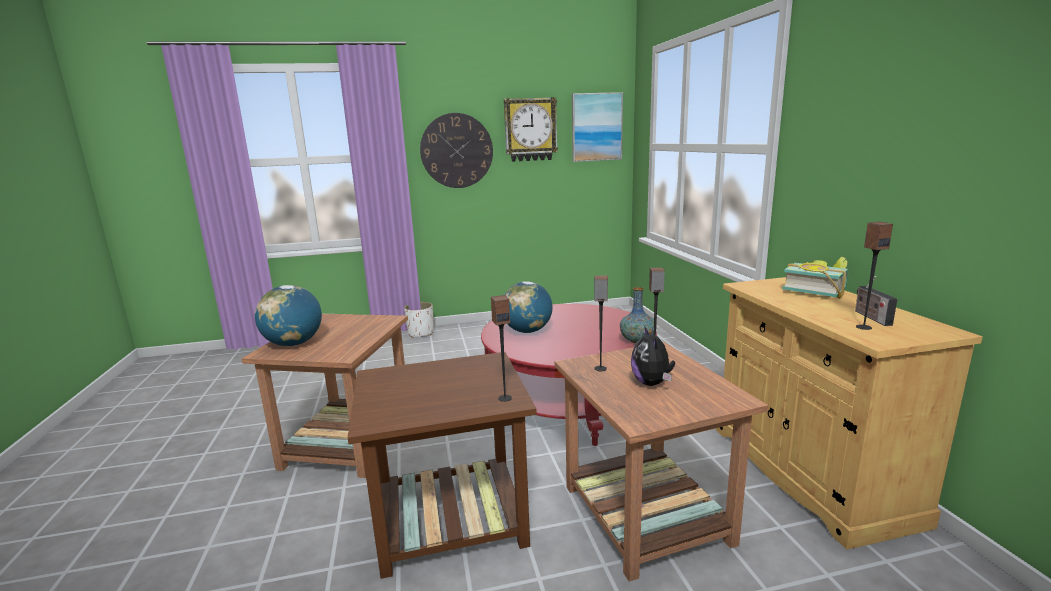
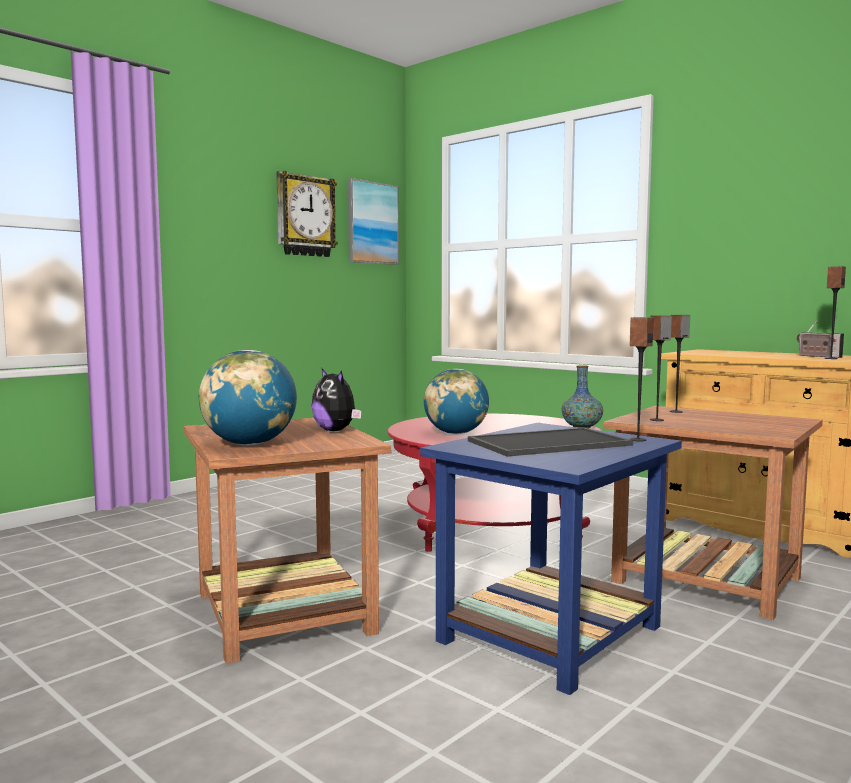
camera: 35 degrees left, 10 degrees down
brown side table [348,352,537,579] -> blue side table [420,423,682,695]
white planter [404,302,434,338] -> none
wall clock [420,113,493,188] -> none
plush toy [631,327,675,386] -> plush toy moved to [311,369,362,431]
book [782,257,848,299] -> none
none -> tray [468,428,633,457]

